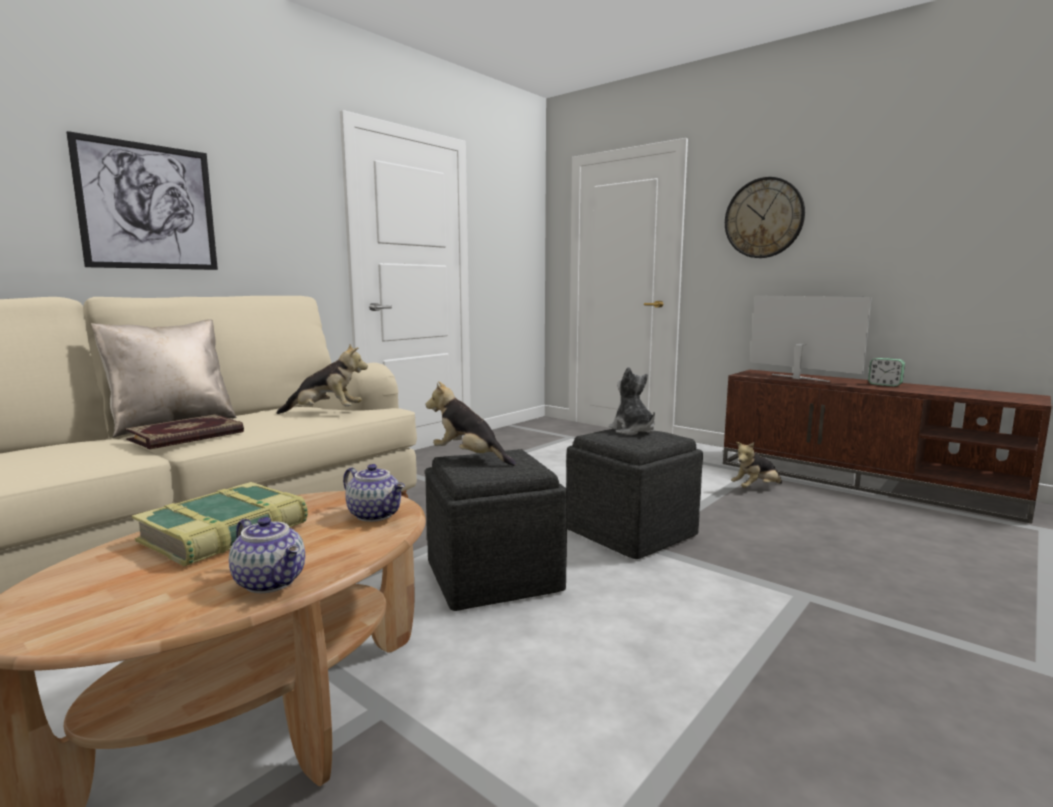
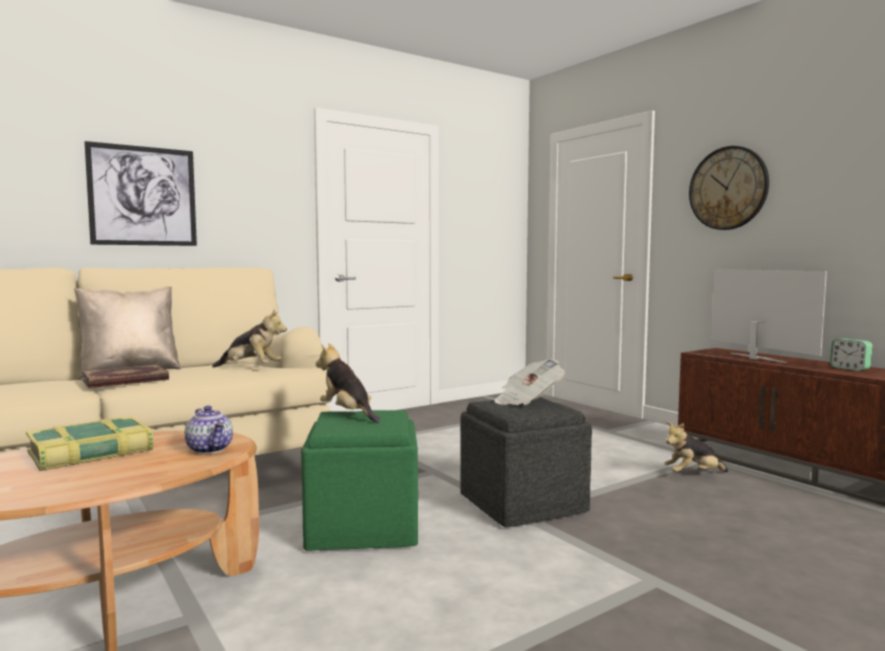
camera: 15 degrees right, 5 degrees down
teapot [229,517,305,593] -> none
grey ottoman [425,449,567,611] -> green ottoman [301,410,418,551]
plush toy [609,367,655,435] -> newspaper [494,359,565,405]

